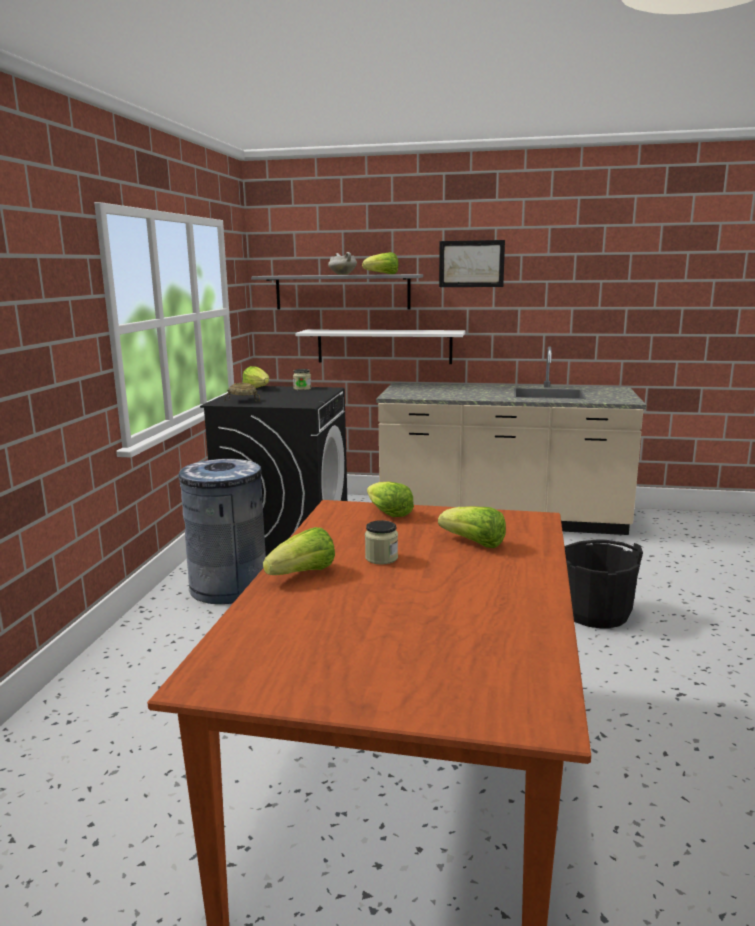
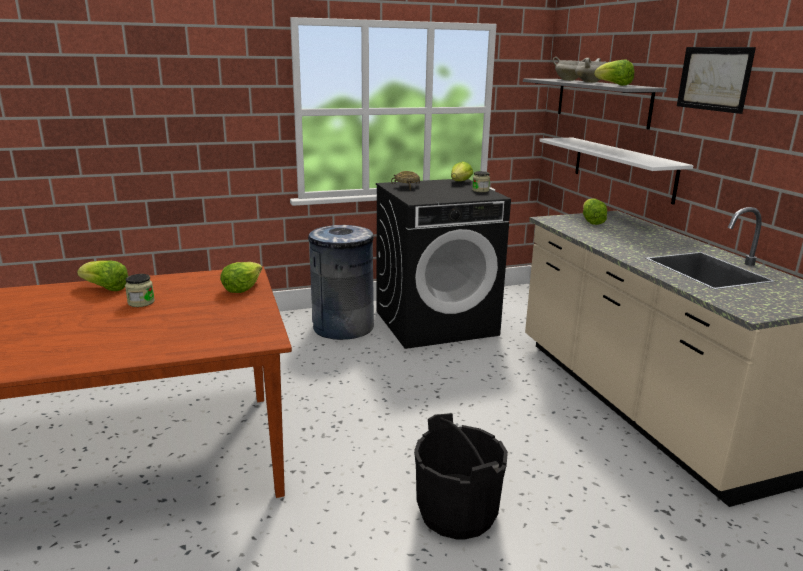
camera: 60 degrees right, 5 degrees up
lettuce [438,506,506,548] -> lettuce moved to [583,198,607,225]
none -> white cooking pot [553,57,586,81]

